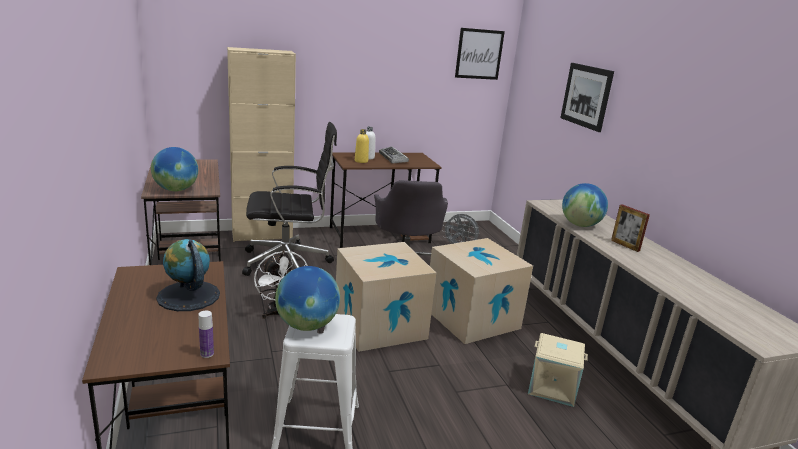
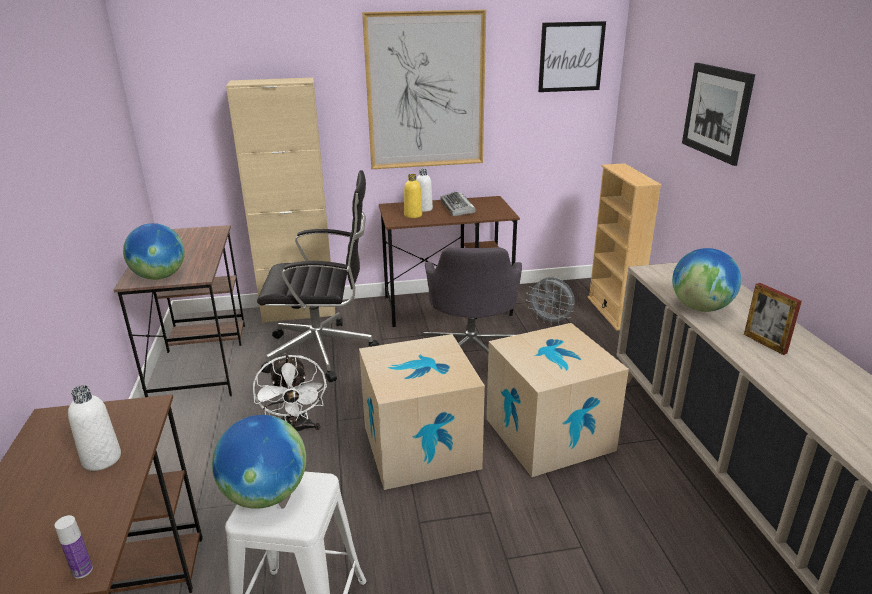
camera: 10 degrees right, 5 degrees up
globe [156,239,220,311] -> white bottle [68,385,121,471]
beige storage box [528,333,588,407] -> none
none -> picture [362,10,486,169]
none -> beige bookcase [587,163,662,331]

